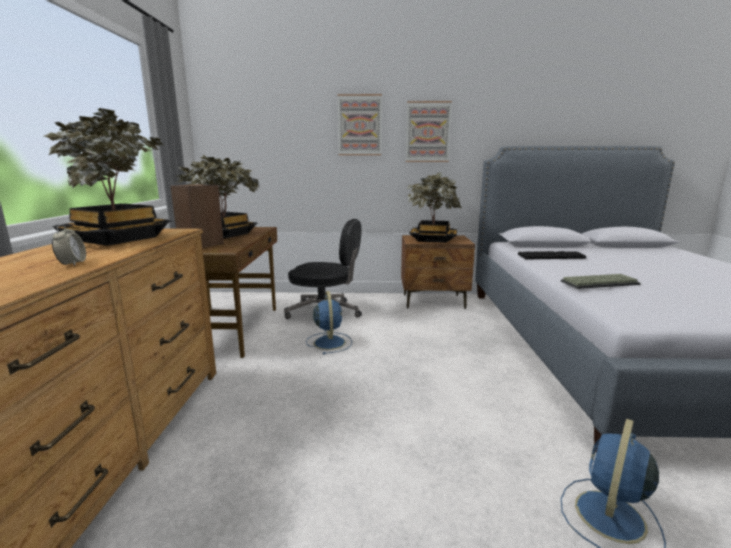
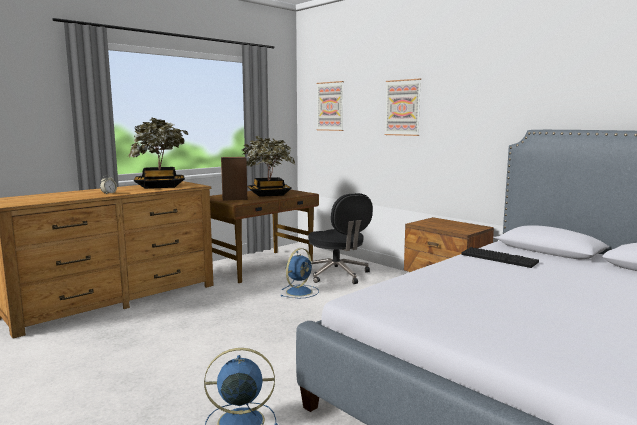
camera: 45 degrees right, 5 degrees down
picture [406,101,452,162] -> picture moved to [316,81,344,131]
potted plant [408,173,462,243] -> none
keyboard [561,274,640,289] -> none

